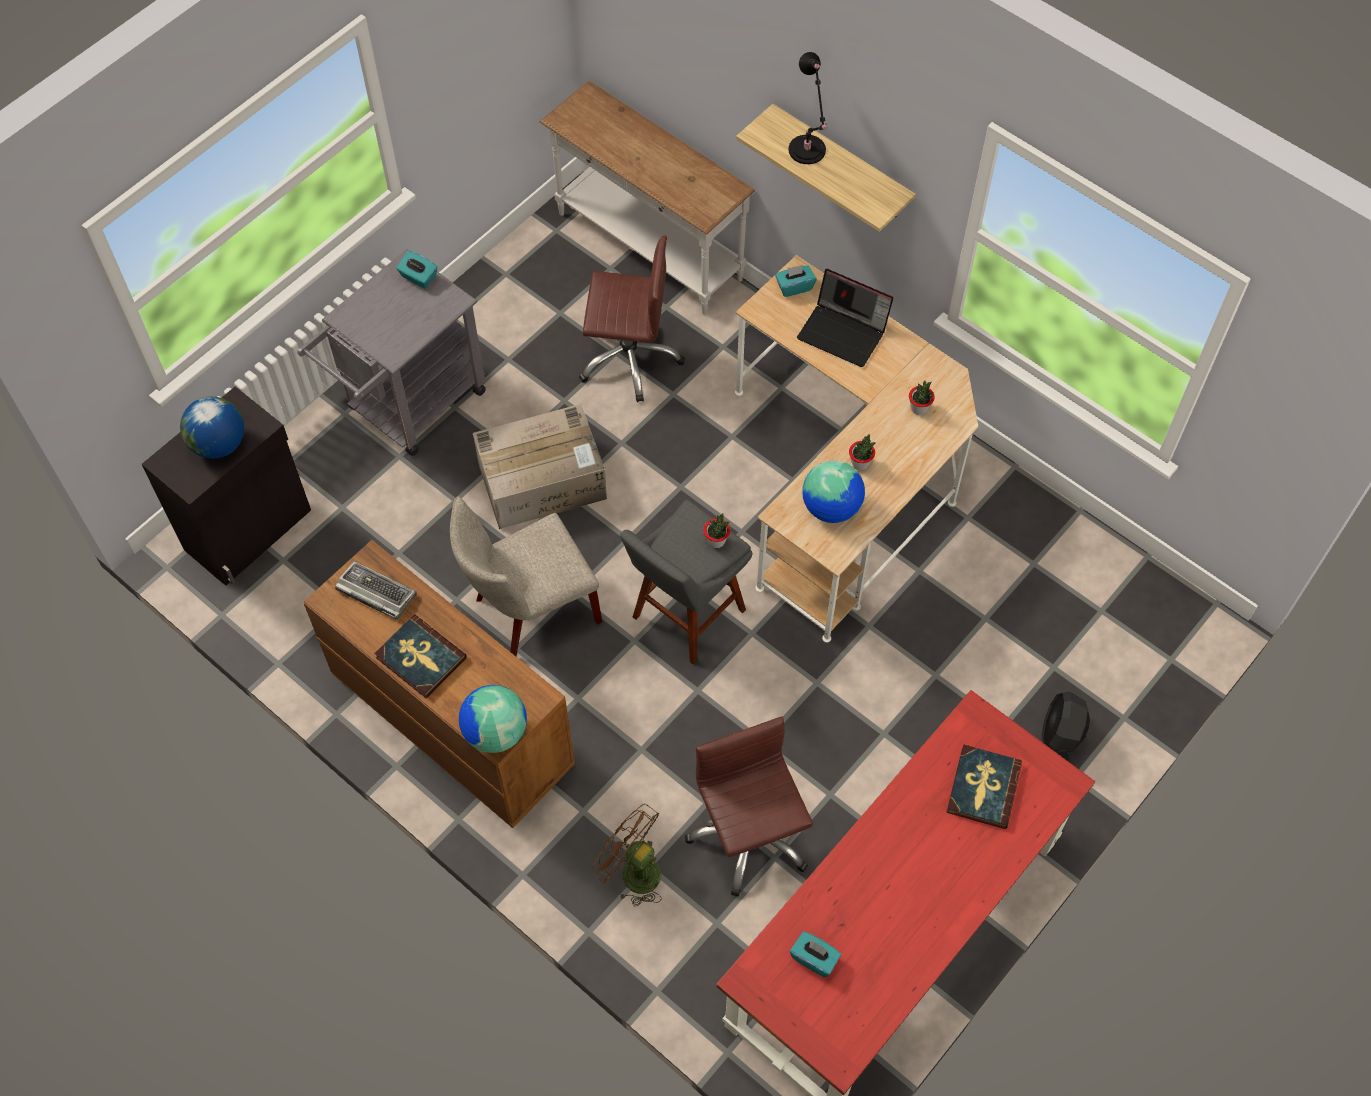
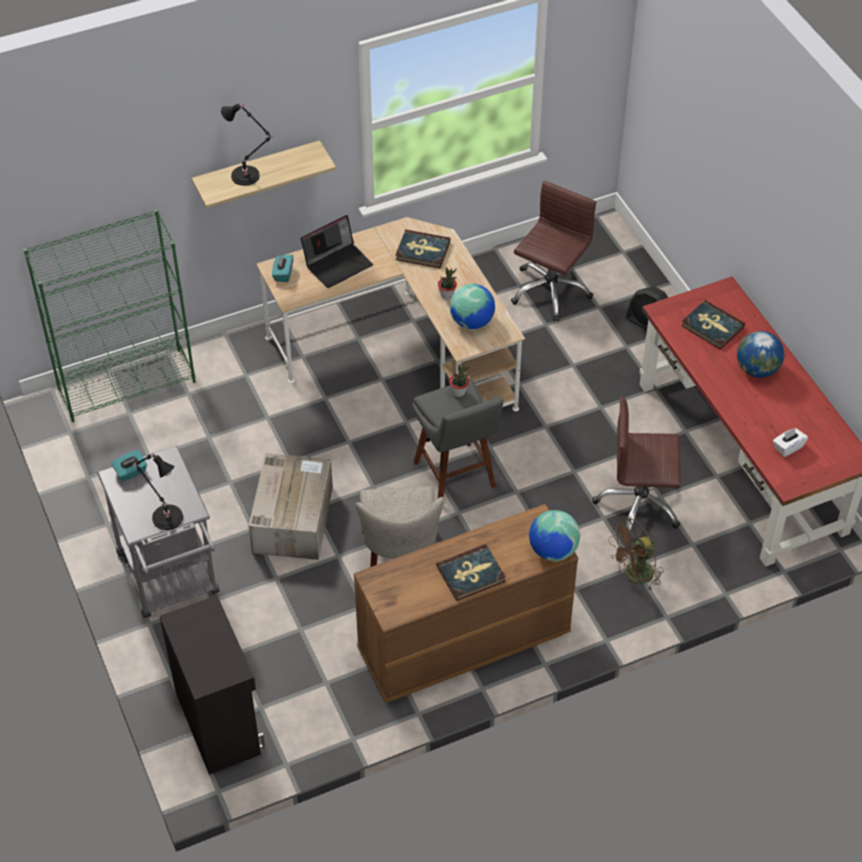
camera: 65 degrees left, 10 degrees down
globe [180,396,244,459] -> globe moved to [737,331,784,378]
keyboard [335,561,417,620] -> none
white console table [540,81,755,315] -> green bookcase [24,209,196,422]
brown office chair [579,235,685,402] -> brown office chair moved to [511,181,596,321]
turquoise tissue box [790,931,841,977] -> white tissue box [773,428,808,457]
potted plant [909,381,935,415] -> book [395,229,450,269]
none -> black table lamp [132,453,183,530]

